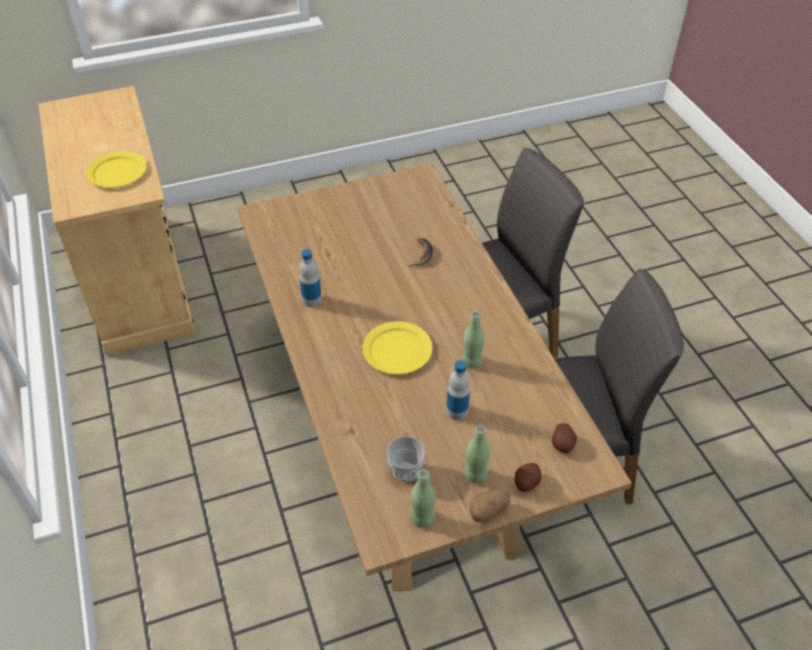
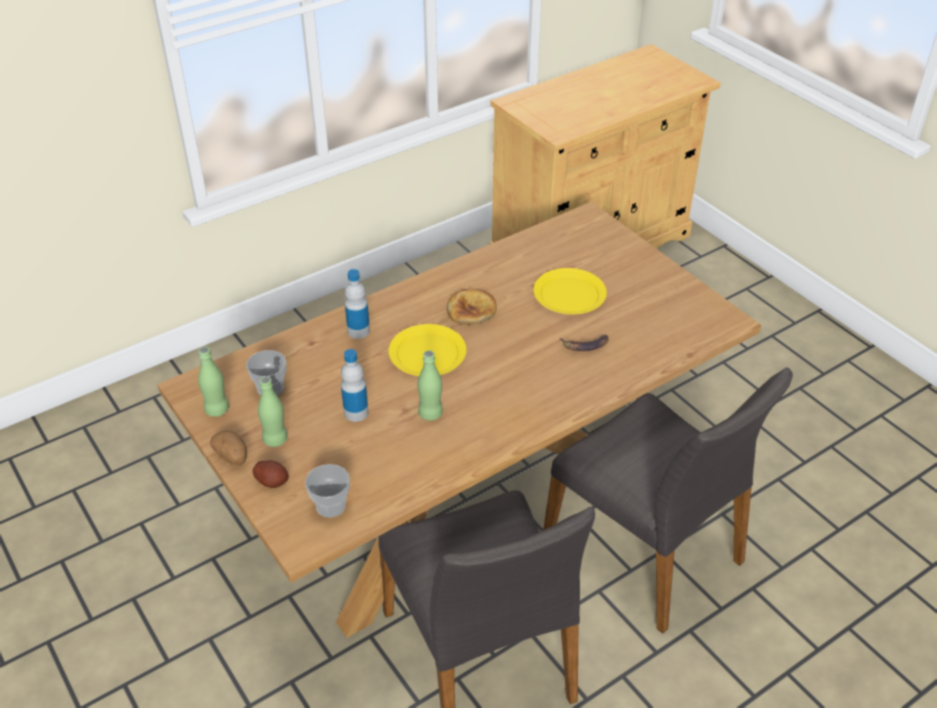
camera: 75 degrees right, 5 degrees down
yellow plate [86,151,147,188] -> yellow plate moved to [533,268,607,314]
bottle [299,249,322,307] -> bottle moved to [345,269,370,339]
potato [552,423,577,454] -> cup [305,464,350,518]
none -> bread [447,289,497,325]

